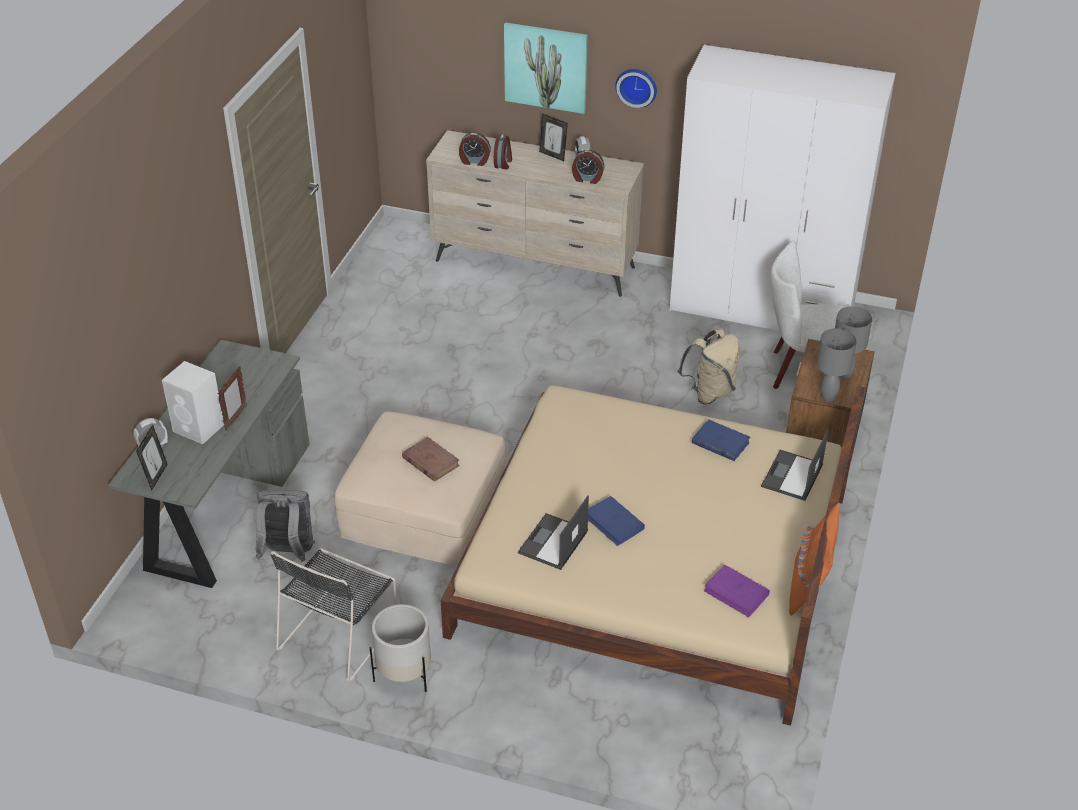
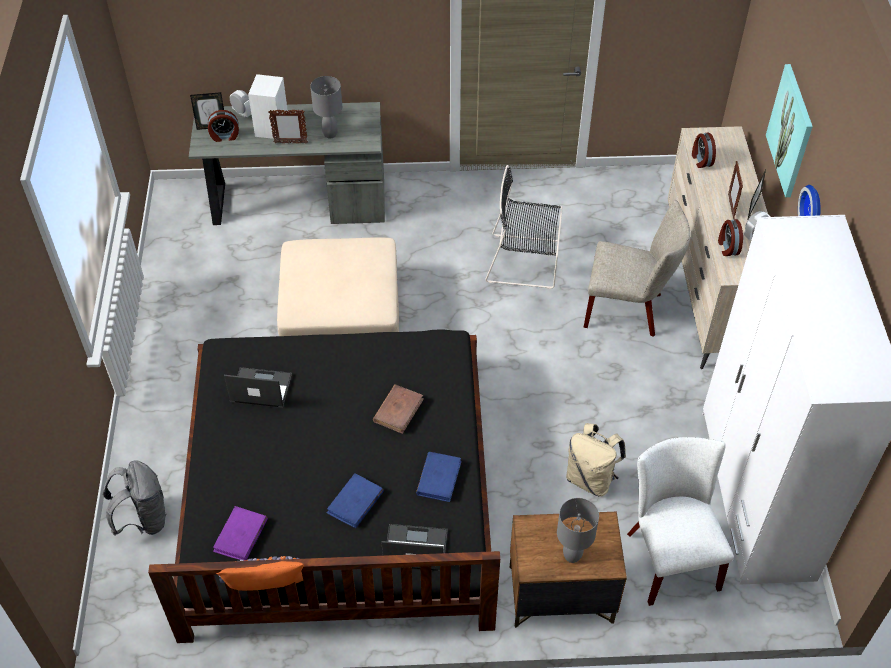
camera: 70 degrees right, 10 degrees up
grey backpack [256,490,315,562] -> grey backpack moved to [103,460,167,535]
black chair [271,548,396,682] -> black chair moved to [485,165,563,289]
white planter [370,604,431,692] -> none
brown book [402,437,460,482] -> brown book moved to [373,384,424,434]
beige bed [441,385,865,726] -> black bed [148,330,500,643]
alarm clock [494,135,512,169] -> alarm clock moved to [208,110,239,142]
blue book [588,496,645,546] -> blue book moved to [327,473,384,528]
grey table lamp [817,328,857,401] -> grey table lamp moved to [310,76,342,138]
none -> beige chair [584,200,691,337]
none -> picture frame [728,161,743,219]

